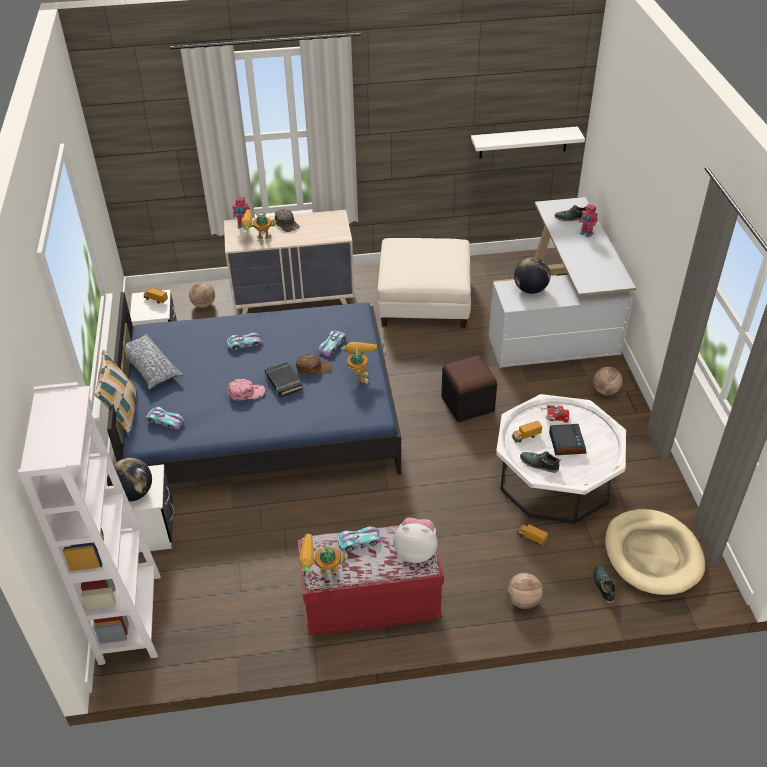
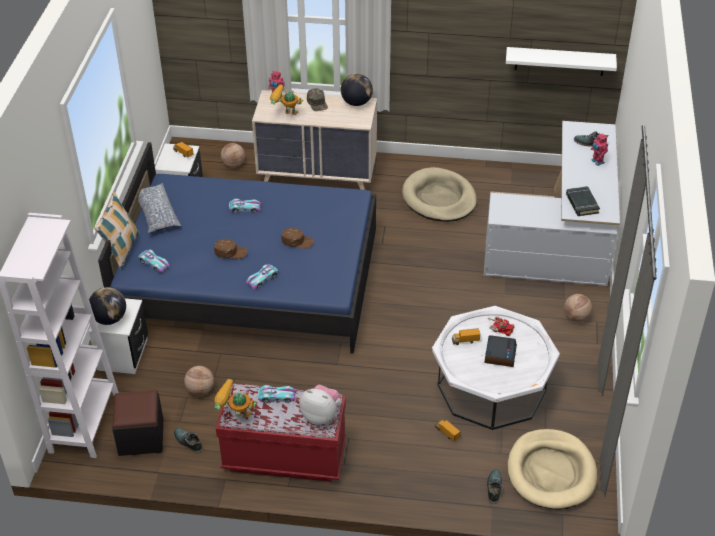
camera: 15 degrees right, 0 degrees up
pink cap [228,379,265,401] -> brown cap [214,239,247,259]
black book [265,361,303,397] -> black book moved to [566,186,600,216]
toy car [318,331,346,357] -> toy car moved to [246,264,278,289]
toy robot [341,342,377,384] -> none
white ottoman [378,238,471,328] -> beige dog bed [402,167,477,222]
black ottoman [441,356,497,422] -> black ottoman moved to [112,390,163,456]
basketball [507,573,543,609] -> basketball moved to [184,366,214,396]
globe [514,257,551,294] -> globe moved to [341,74,373,106]
shoe [520,451,561,473] -> shoe moved to [174,428,203,453]

